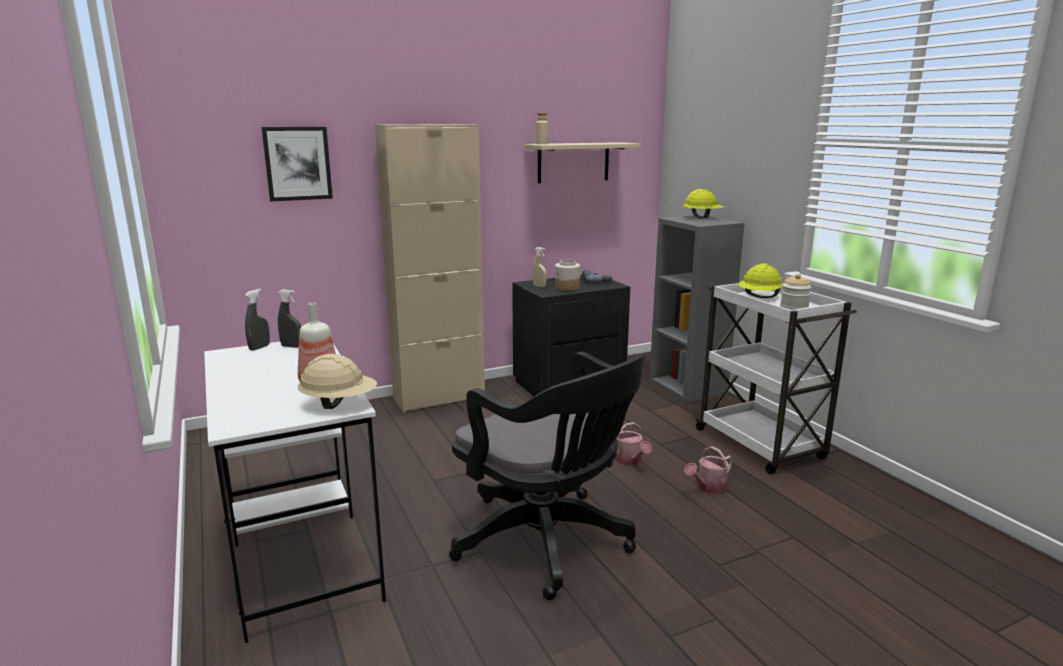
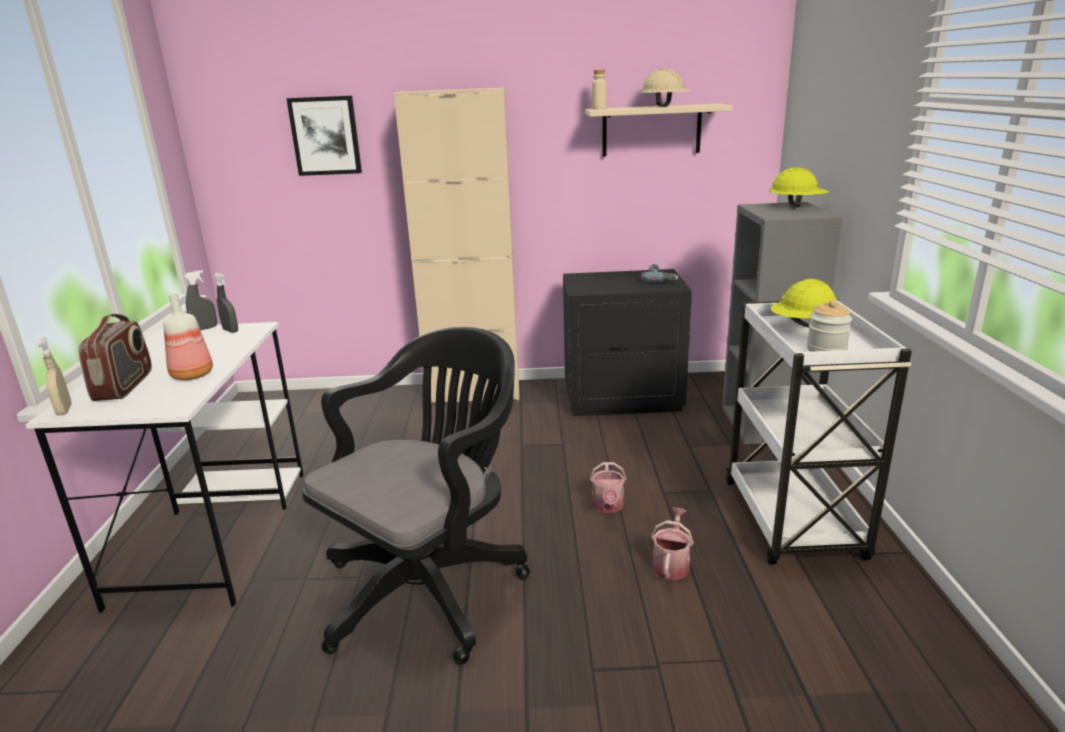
camera: 25 degrees right, 5 degrees up
beige hard hat [298,354,377,409] -> beige hard hat moved to [641,69,692,107]
black office chair [449,352,645,600] -> black office chair turned 120 degrees counterclockwise [302,327,530,665]
beige spray bottle [532,247,547,287] -> beige spray bottle moved to [36,337,72,415]
jar [555,260,580,291] -> none
watering can [684,446,733,494] -> watering can turned 120 degrees clockwise [651,507,694,580]
none -> radio [78,314,152,401]

